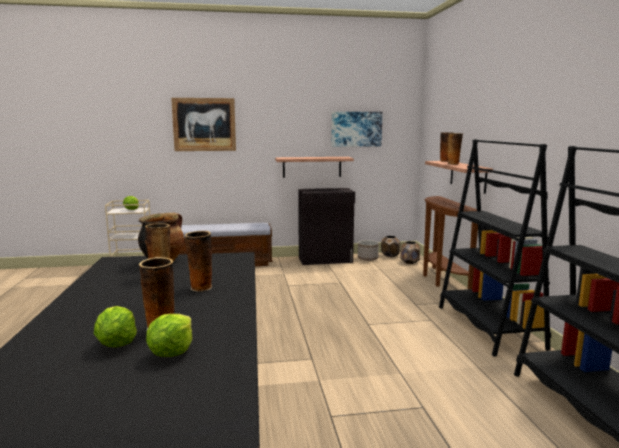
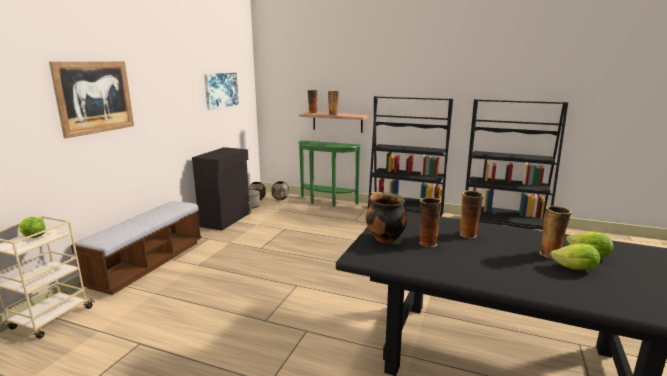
camera: 60 degrees left, 5 degrees up
shelf [275,157,354,178] -> none
brown console table [423,196,478,289] -> green console table [298,140,361,207]

